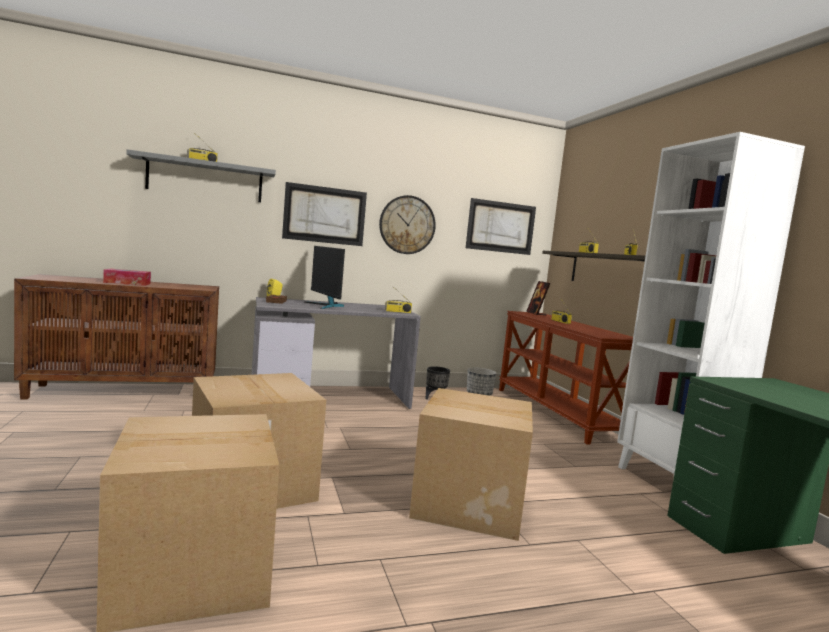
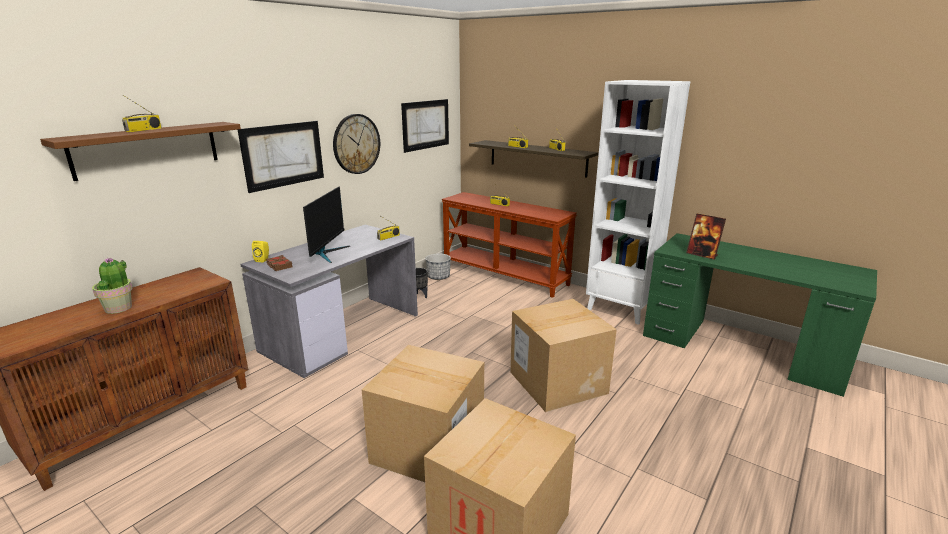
camera: 35 degrees left, 15 degrees up
tissue box [103,269,151,286] -> potted plant [92,257,133,314]
grey shelf [126,149,276,202] -> brown shelf [40,122,241,181]
monitor [305,246,345,309] -> monitor turned 105 degrees counterclockwise [303,187,350,263]
picture frame [526,281,550,315] -> picture frame moved to [686,213,726,260]

